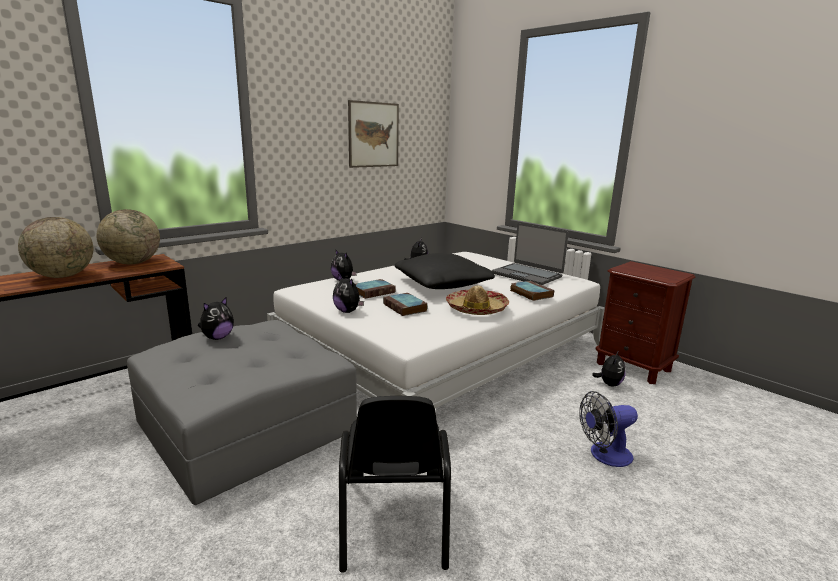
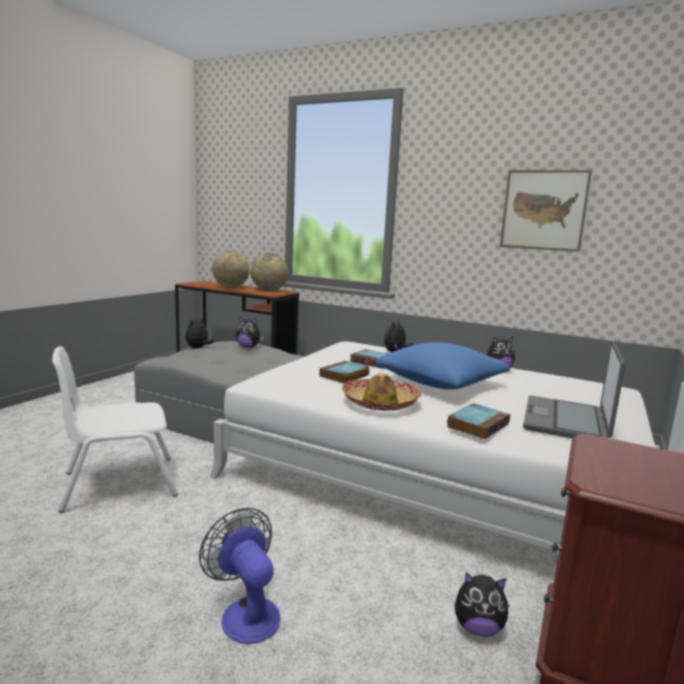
camera: 70 degrees right, 5 degrees down
plush toy [333,274,364,313] -> plush toy moved to [185,317,214,348]
black chair [339,396,451,573] -> white chair [52,346,178,512]
black pillow [394,253,495,289] -> blue pillow [376,342,510,390]

